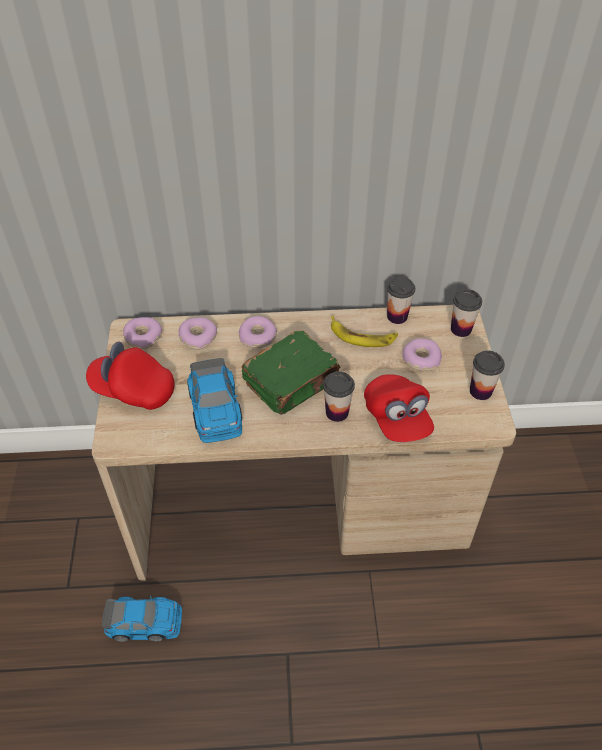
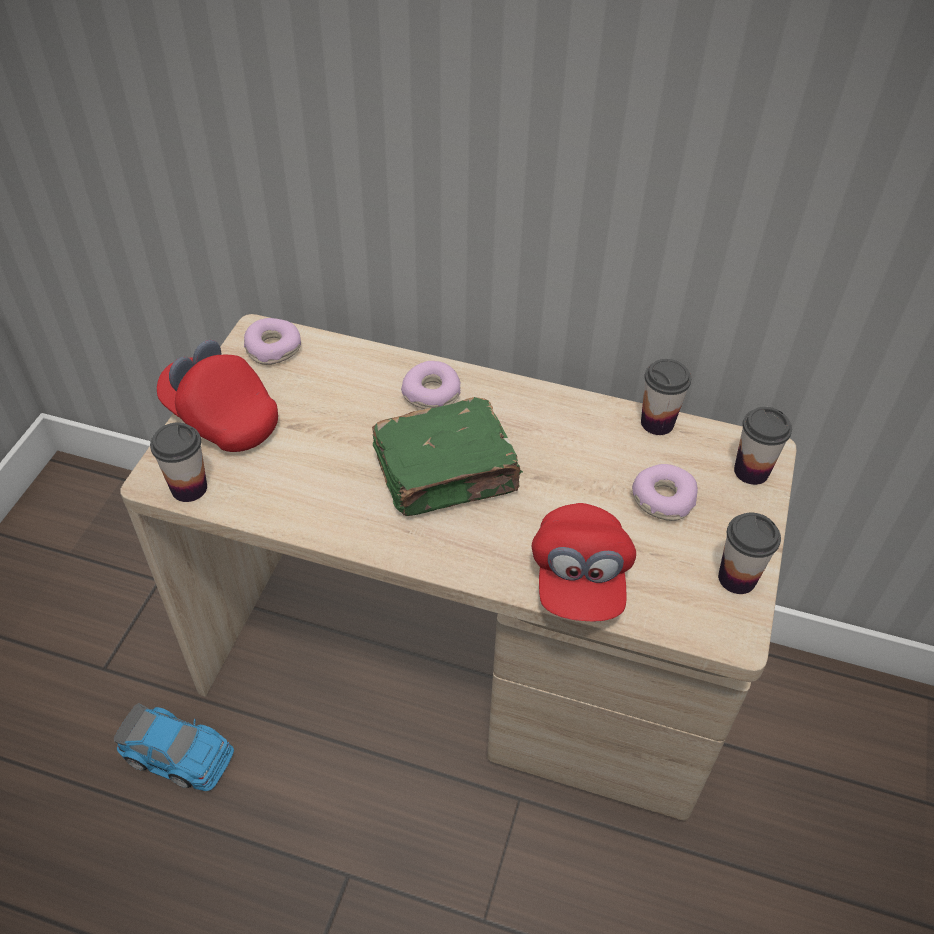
camera: 20 degrees right, 0 degrees up
donut [178,317,217,350] -> none
toy car [187,358,242,443] -> none
cup [323,371,355,422] -> cup moved to [150,422,207,502]
banana [331,316,398,347] -> none

